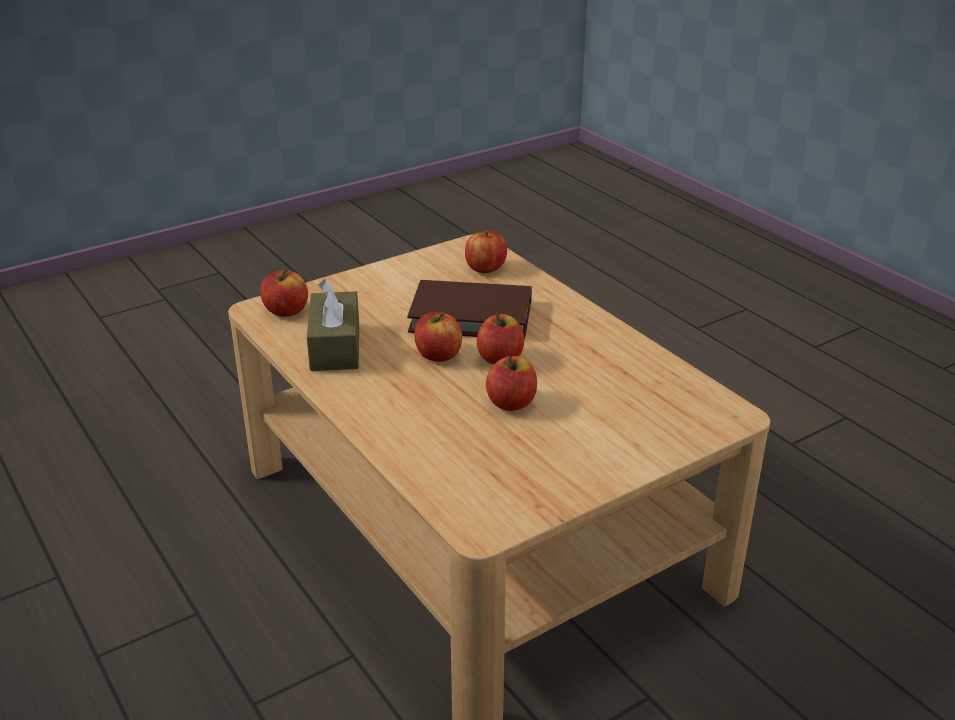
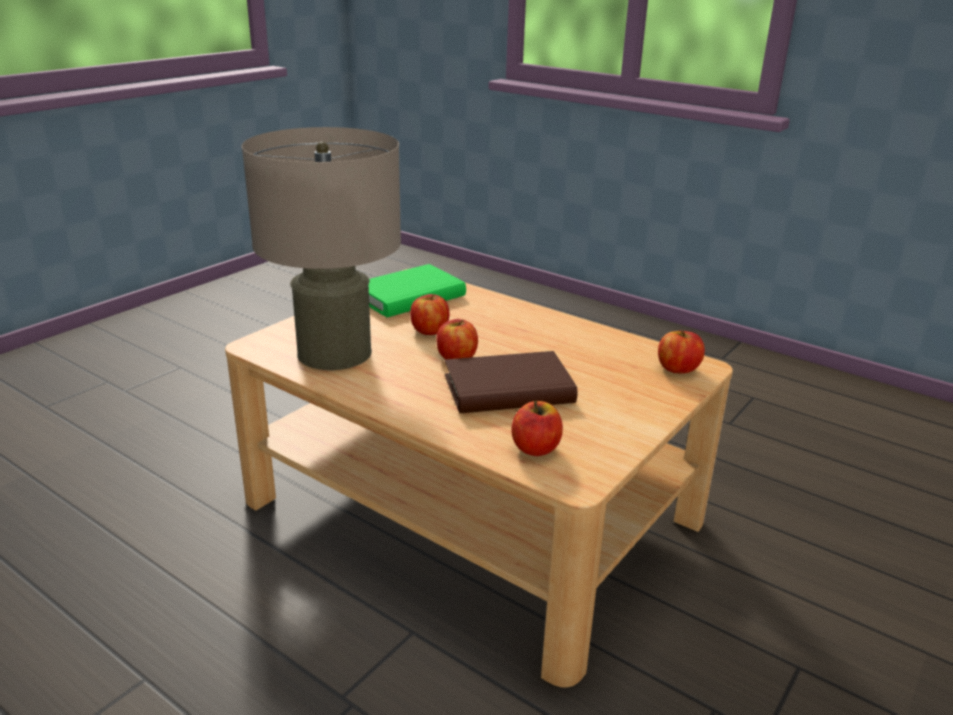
camera: 160 degrees right, 5 degrees down
brown tissue box [307,279,359,371] -> none
apple [414,312,462,362] -> none
none -> beige table lamp [242,127,401,370]
none -> green book [369,264,466,317]

